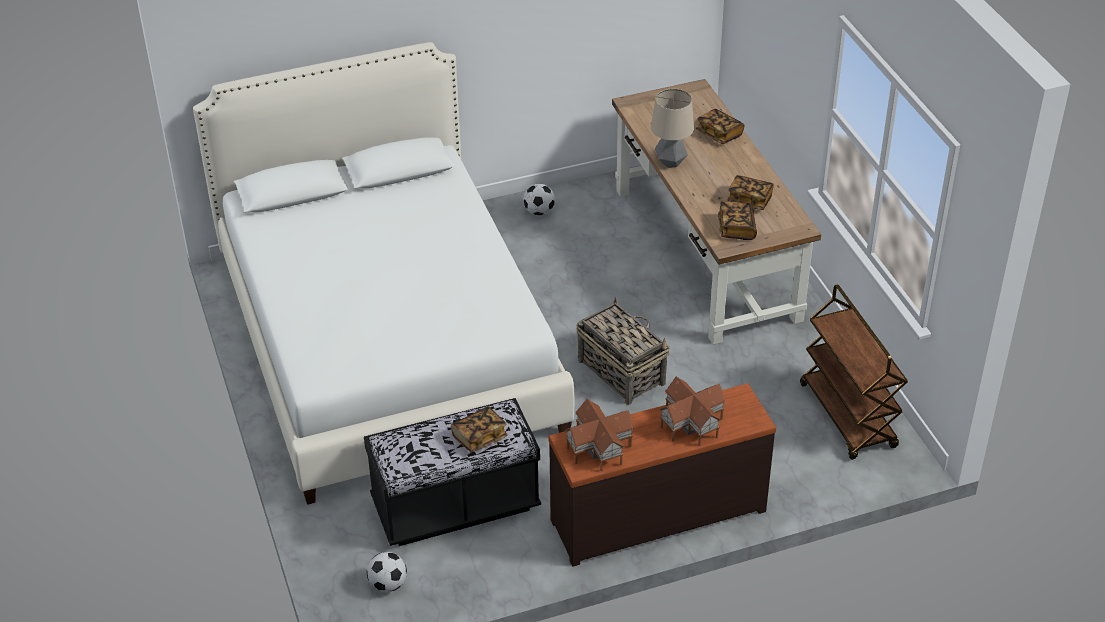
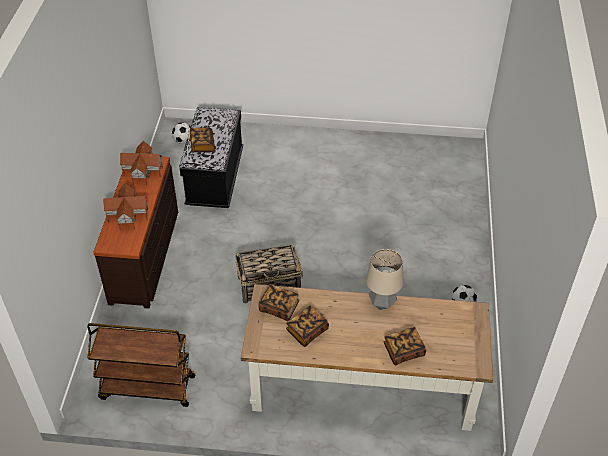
camera: 115 degrees right, 5 degrees up
white bed [193,42,574,505] -> none

